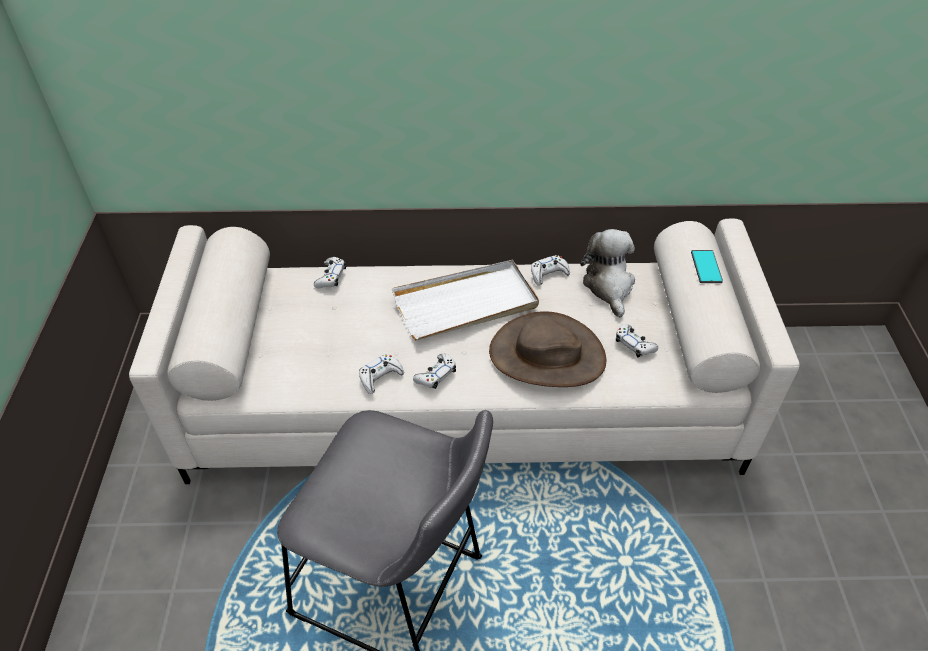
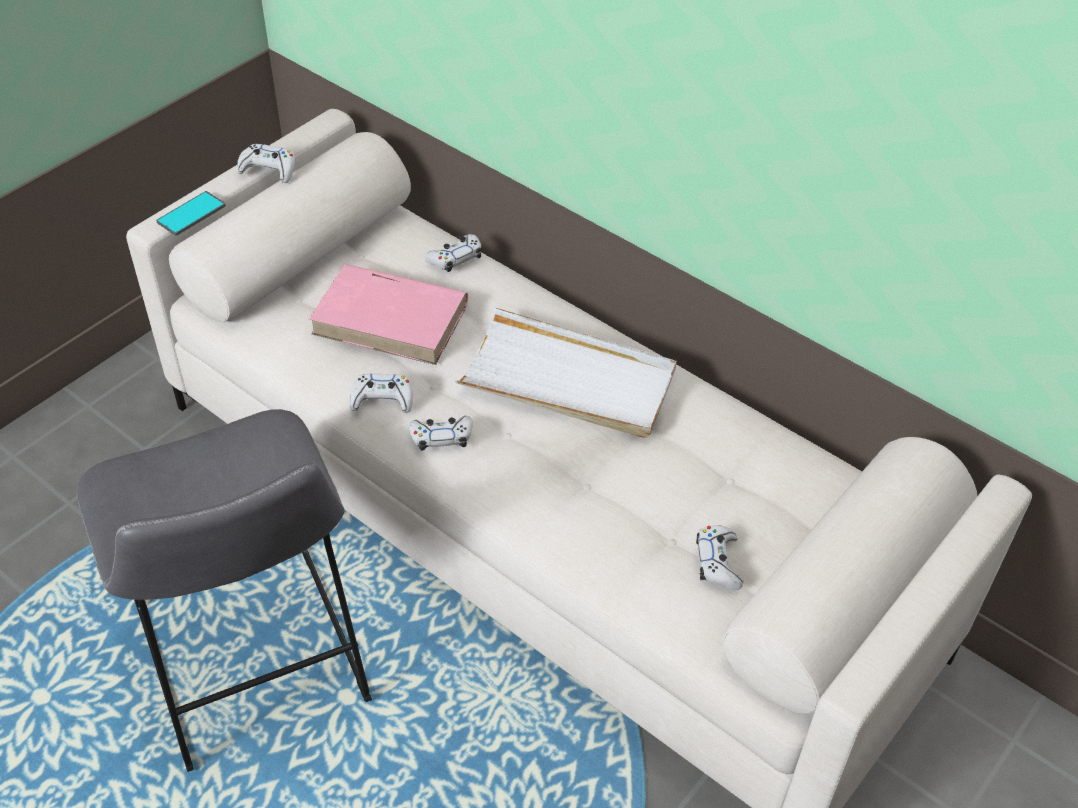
camera: 40 degrees right, 0 degrees up
brown hat [489,311,606,387] -> none
white game controller [531,255,570,286] -> white game controller moved to [237,144,295,183]
plush toy [580,229,635,318] -> none
phone [691,250,723,283] -> phone moved to [156,191,226,236]
none -> pink book [309,264,468,365]

